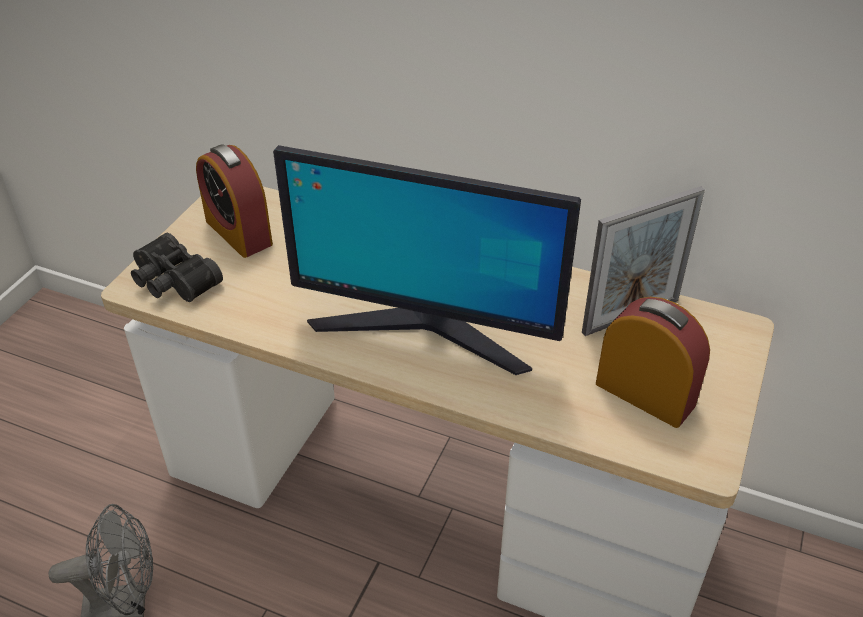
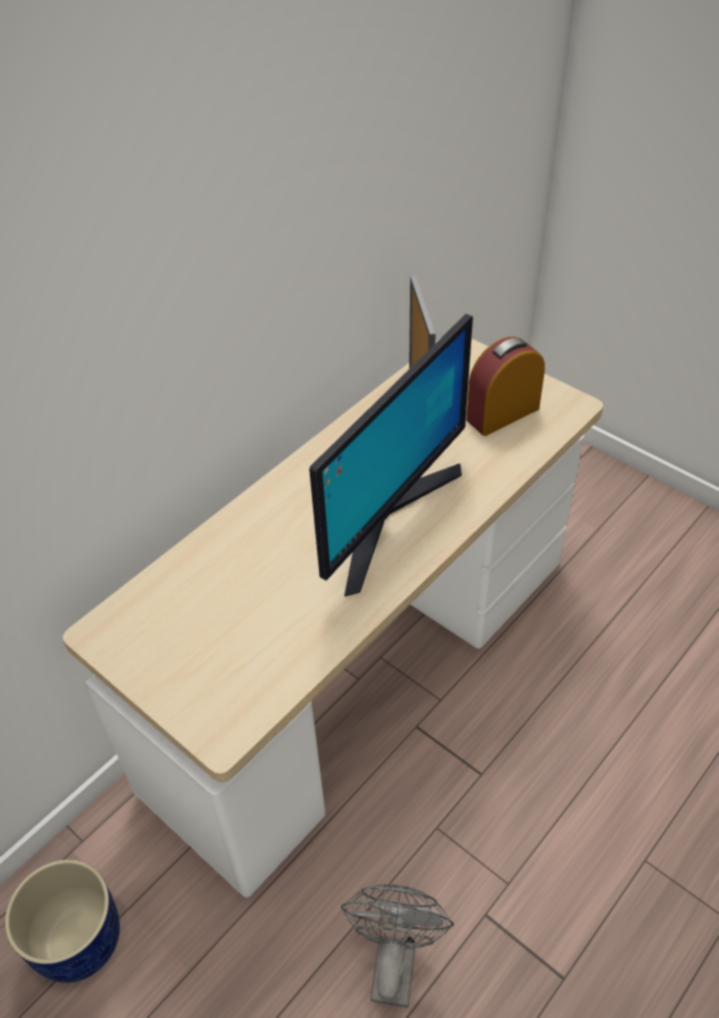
camera: 70 degrees left, 5 degrees up
black binoculars [131,233,223,302] -> none
alarm clock [196,144,273,258] -> none
none -> blue planter [5,859,120,983]

